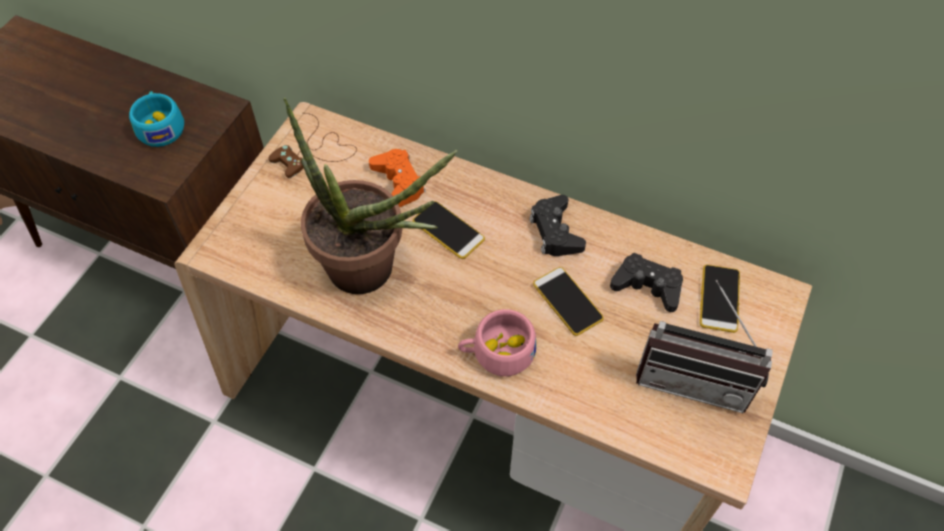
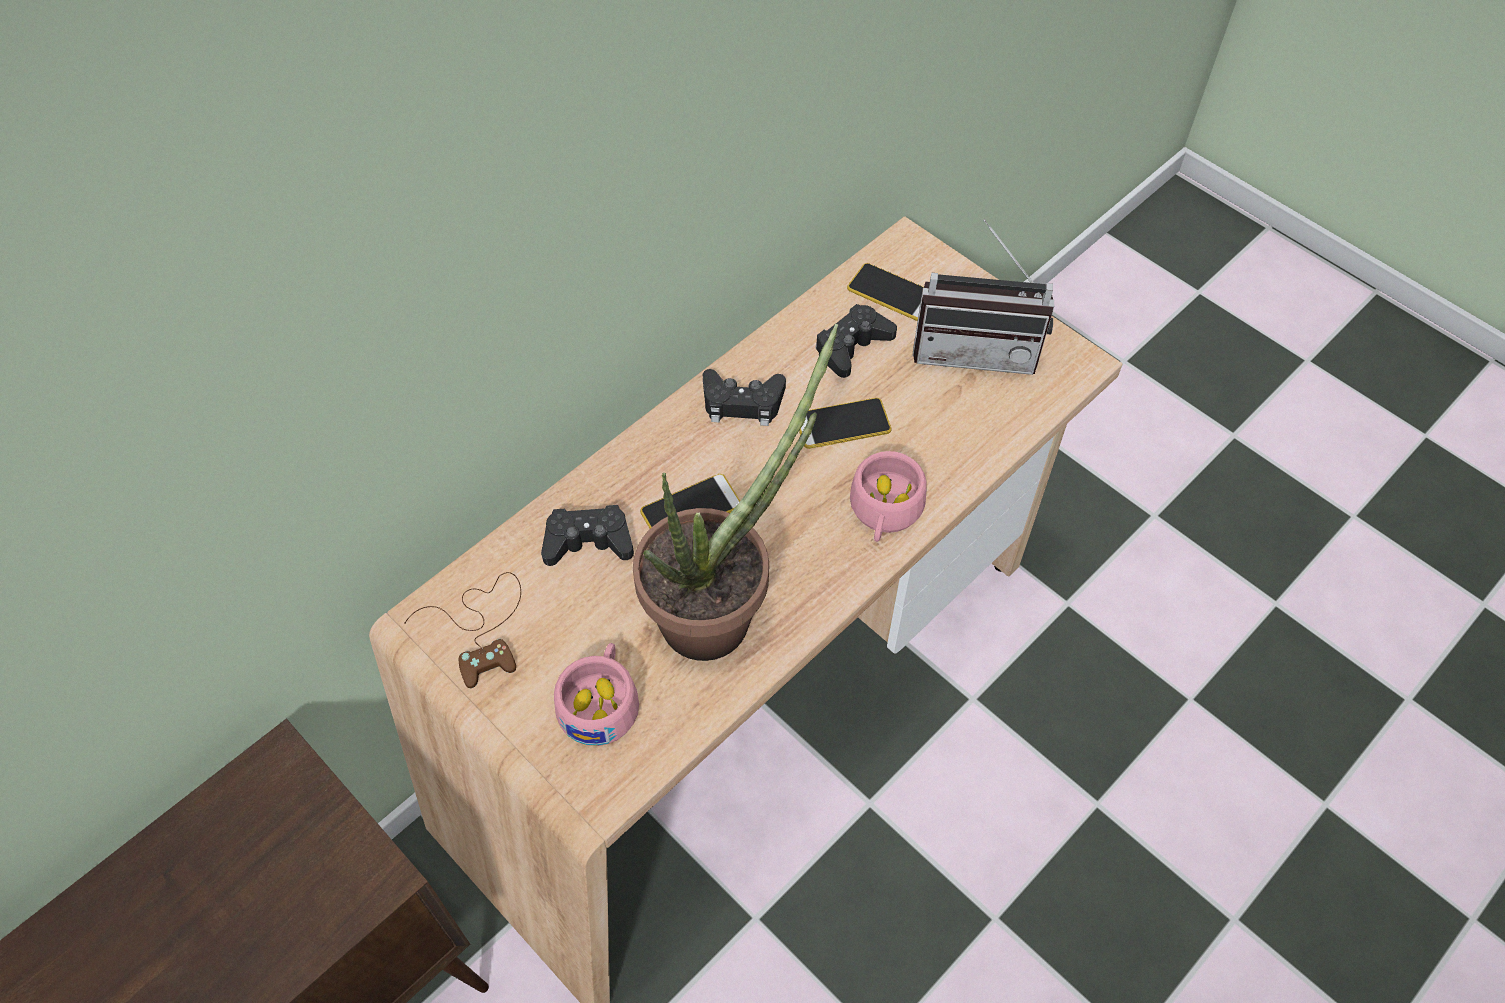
camera: 70 degrees left, 0 degrees up
turquoise cup [129,91,184,147] -> none
orange game controller [369,149,426,208] -> black game controller [541,505,634,566]
radio [636,280,773,413] -> radio turned 60 degrees clockwise [913,219,1054,375]
none -> pink cup [554,643,639,746]

